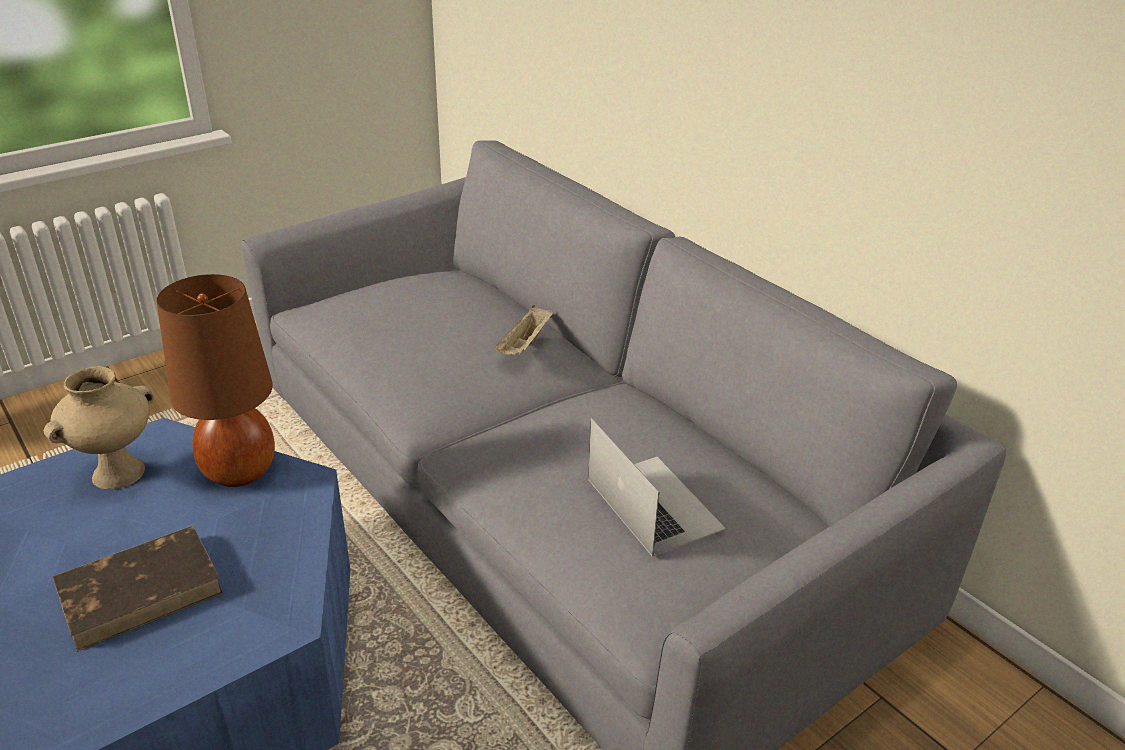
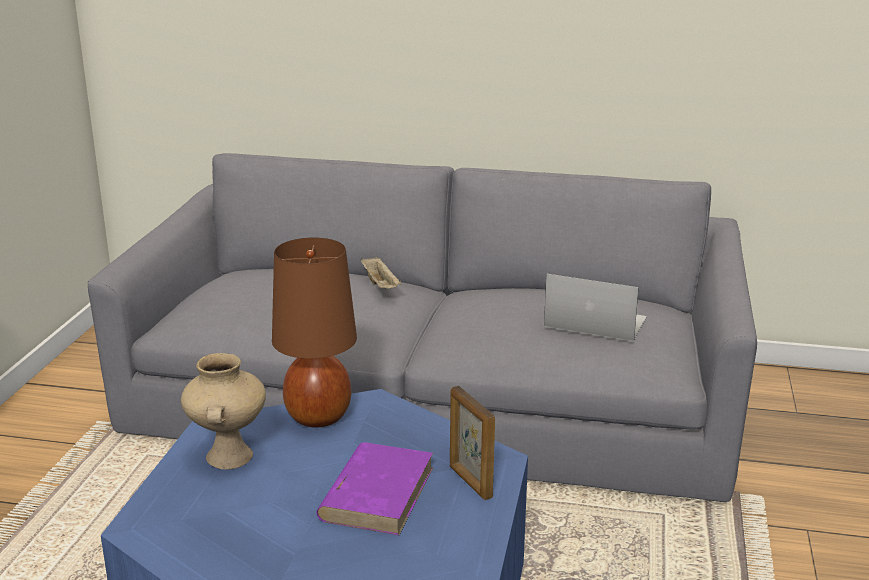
camera: 40 degrees left, 10 degrees down
brown book [53,526,223,652] -> purple book [316,443,433,535]
none -> picture frame [450,386,495,500]

